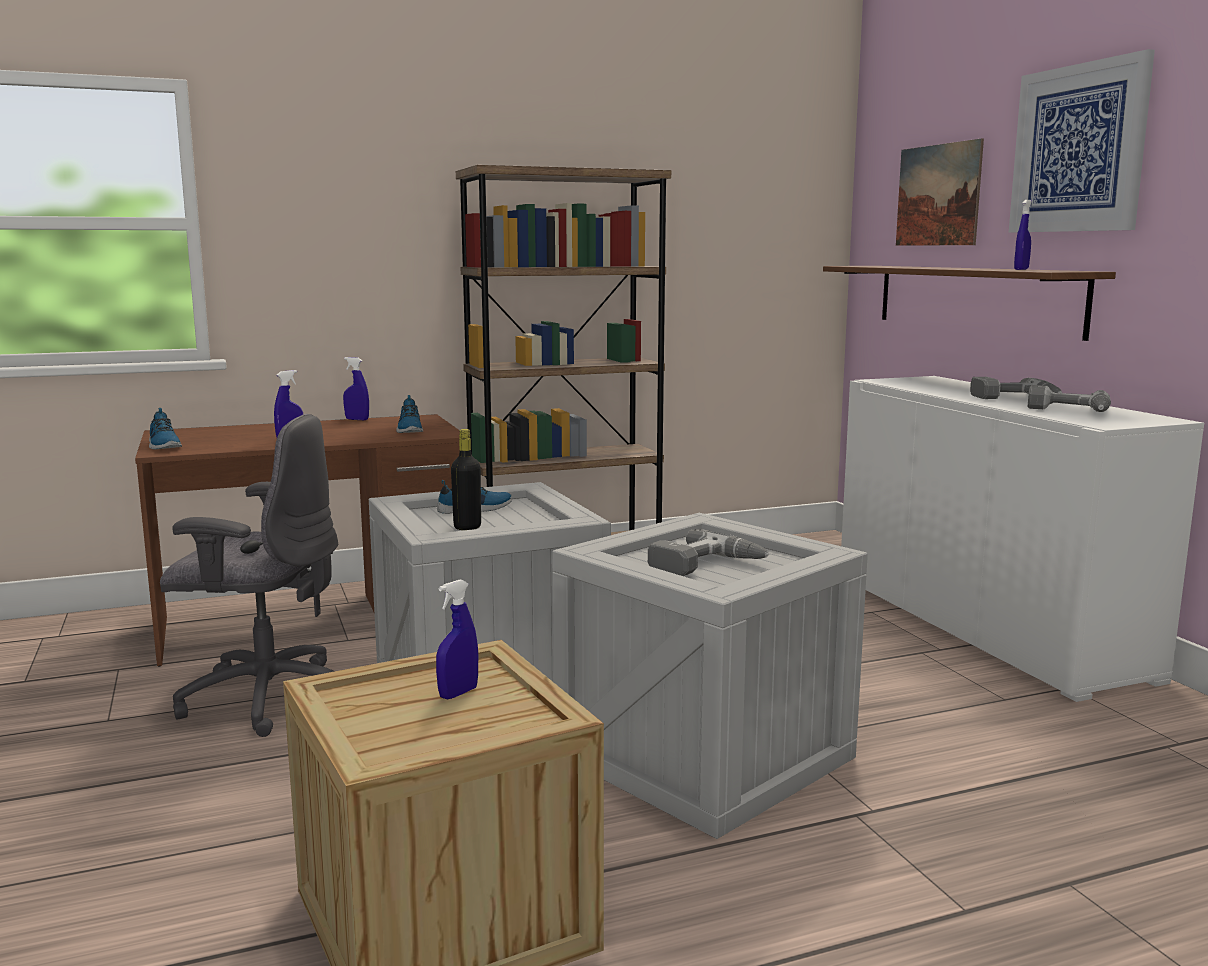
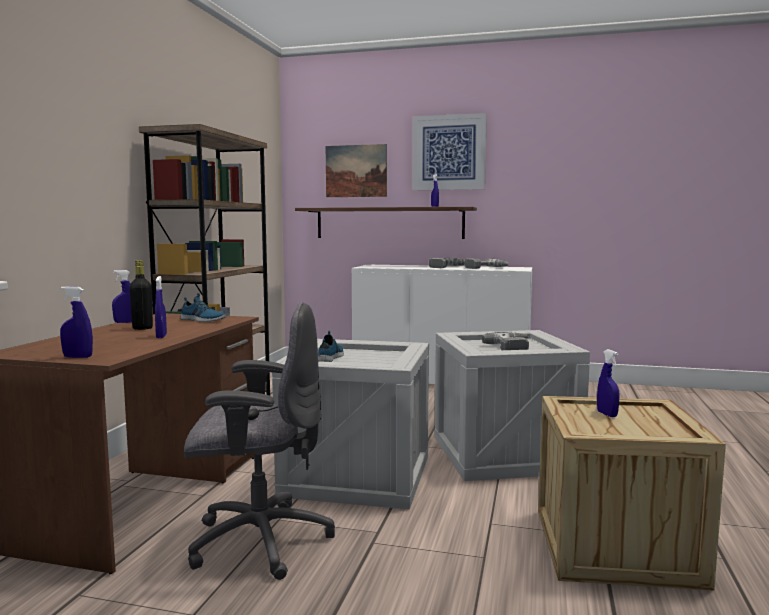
camera: 55 degrees left, 5 degrees down
shoe [149,408,182,449] -> blue spray bottle [60,286,93,358]
grey office chair [160,414,338,737] -> grey office chair turned 45 degrees clockwise [184,302,335,580]
black bottle [451,429,481,530] -> black bottle moved to [130,260,153,330]

